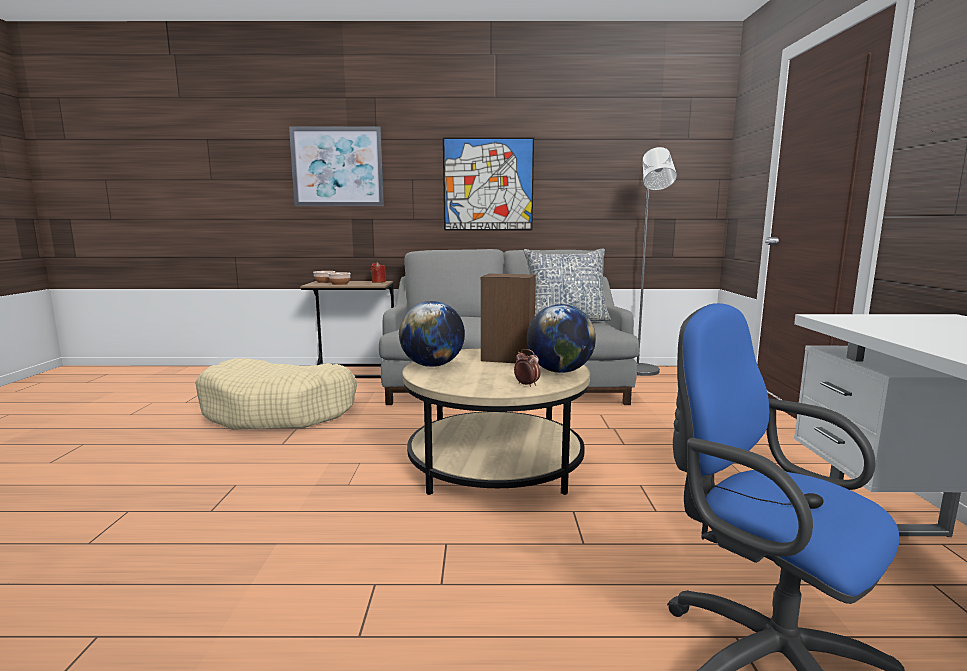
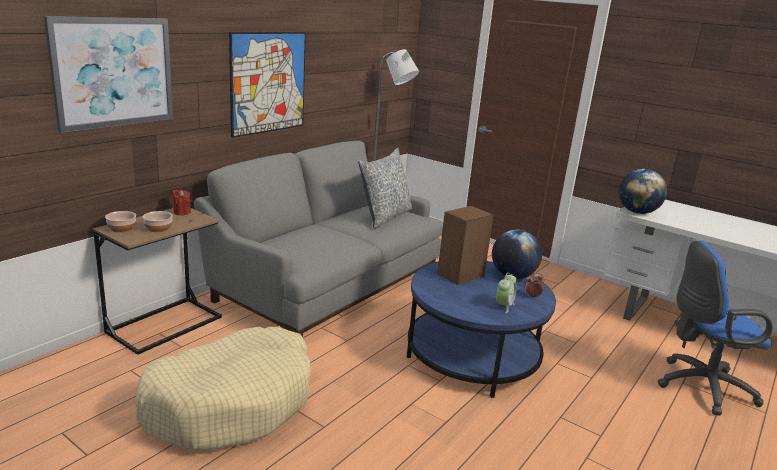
camera: 55 degrees left, 10 degrees up
globe [399,301,465,367] -> globe moved to [619,169,667,214]
beige coffee table [402,348,590,495] -> blue coffee table [407,261,556,398]
none -> alarm clock [496,272,517,313]

